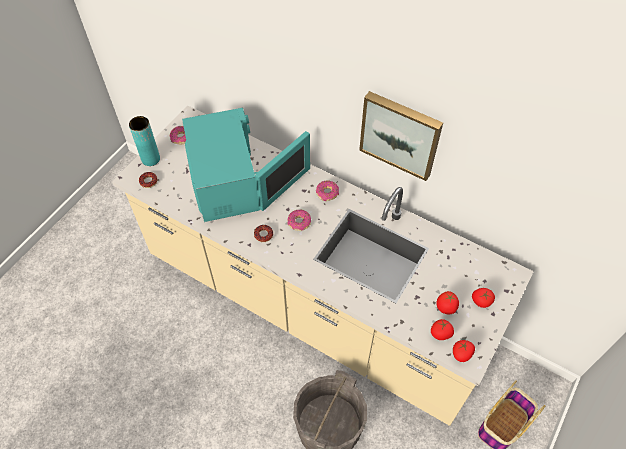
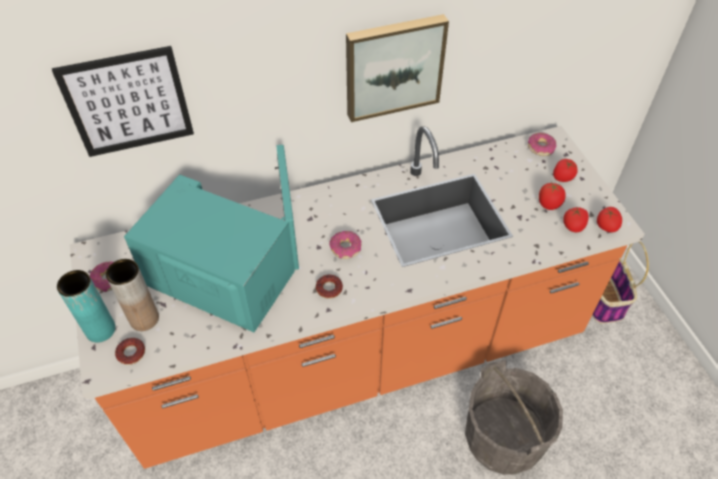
camera: 50 degrees left, 5 degrees down
beige counter [112,105,534,426] -> orange counter [70,126,645,469]
donut [316,181,339,201] -> donut moved to [528,133,557,156]
none -> picture [52,46,194,157]
none -> brown vase [106,259,159,331]

